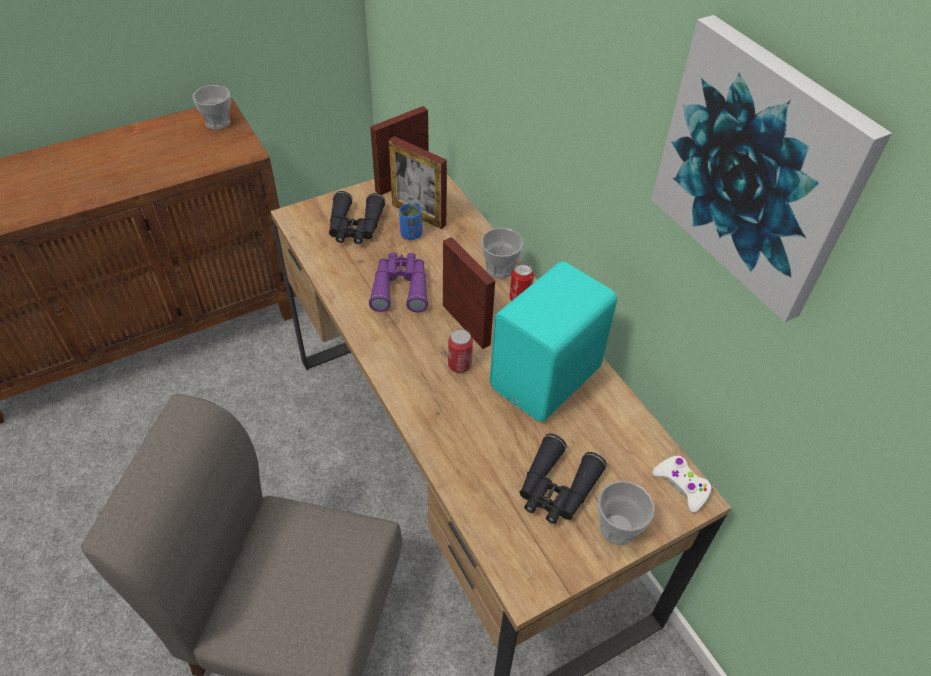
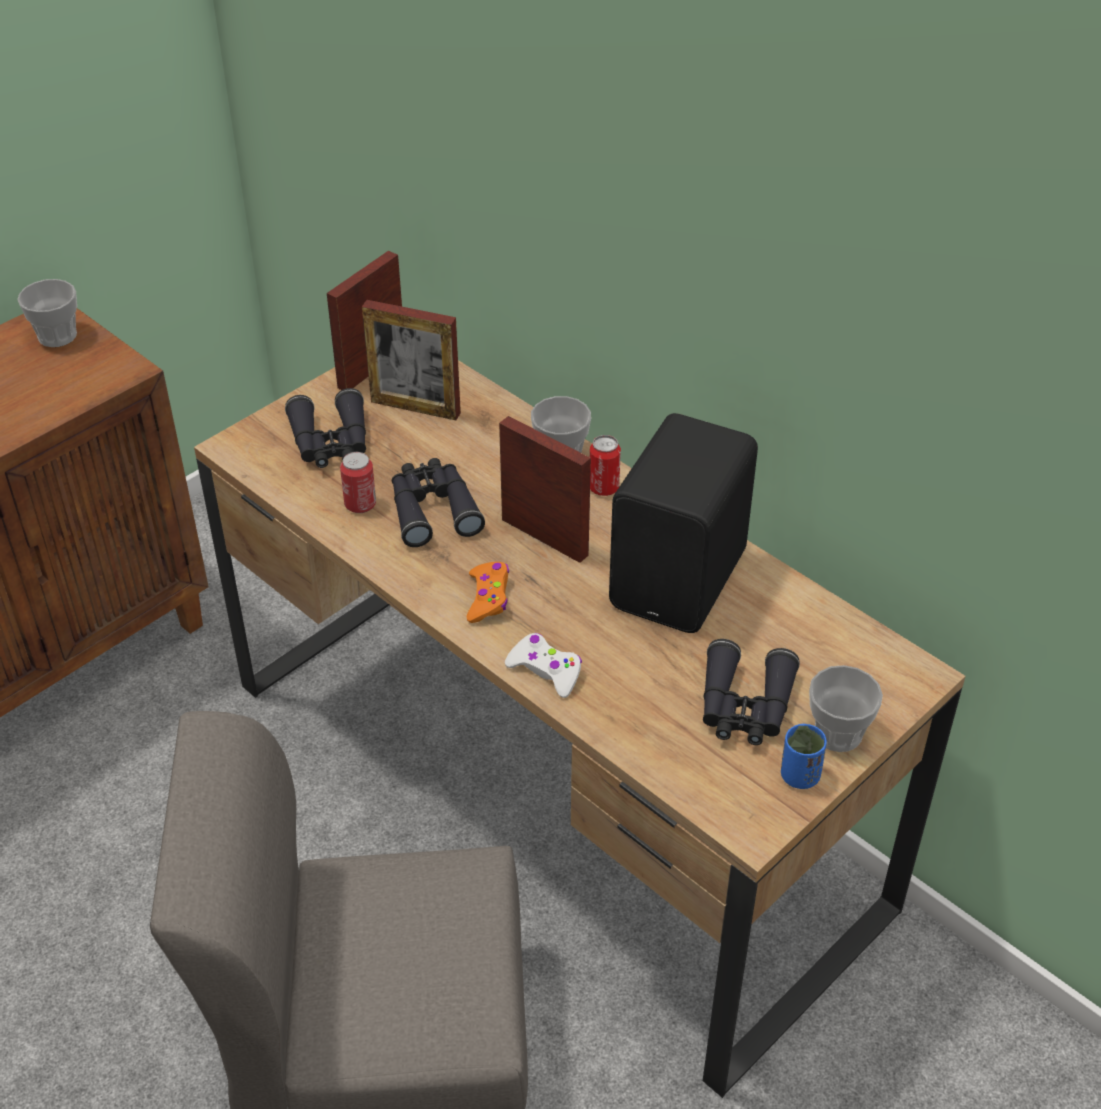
camera: 15 degrees left, 5 degrees down
purple binoculars [369,252,428,312] -> black binoculars [392,458,485,547]
blue cup [399,203,422,240] -> blue cup moved to [781,724,827,789]
can [448,329,473,373] -> can moved to [340,452,376,513]
turquoise speaker [490,261,617,422] -> black speaker [609,413,758,633]
picture [651,15,892,323] -> none
white game controller [652,455,713,513] -> white game controller moved to [505,633,582,698]
none -> orange game controller [467,562,509,623]

